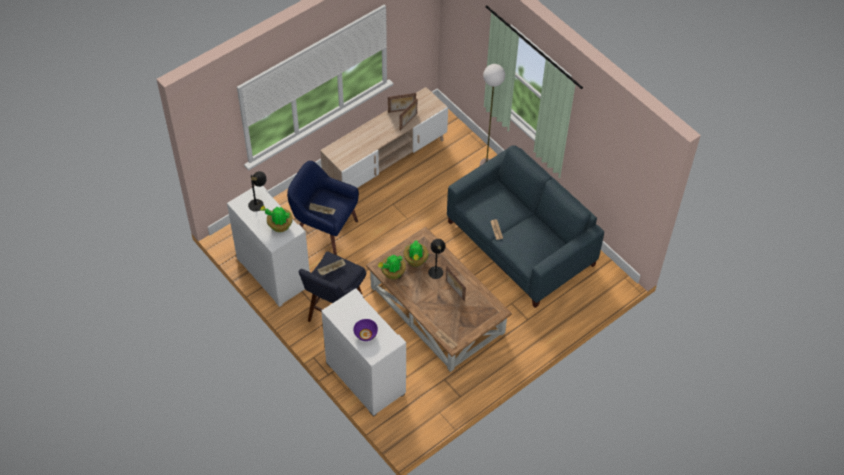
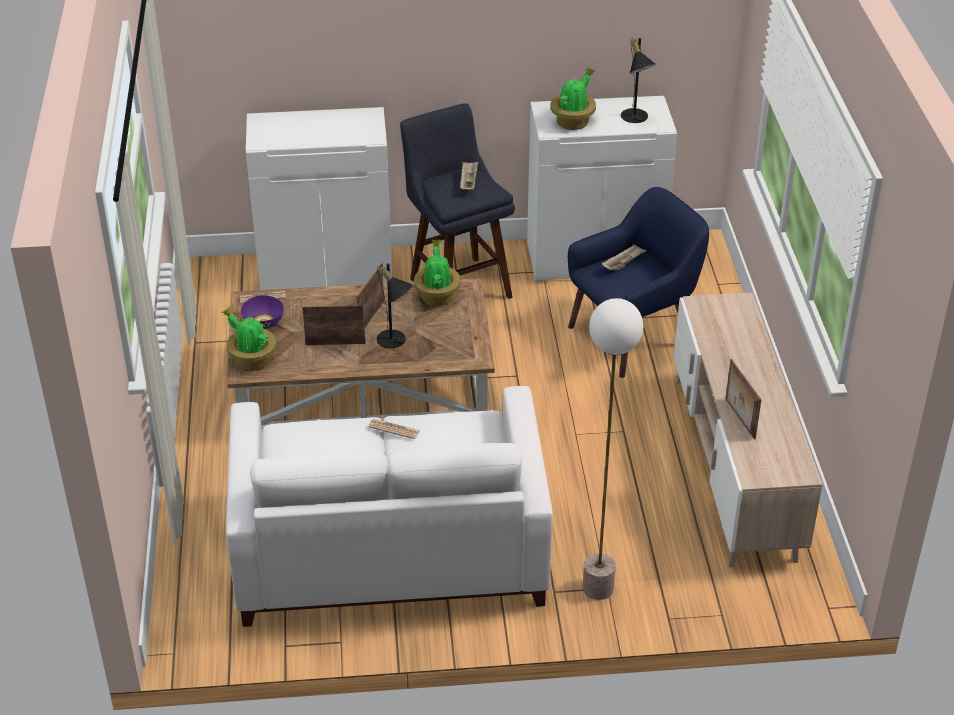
camera: 125 degrees right, 15 degrees down
purple bowl [354,319,378,341] -> purple bowl moved to [241,295,284,329]
picture frame [388,93,416,113] -> picture frame moved to [357,263,384,327]
potted plant [404,241,428,267] -> potted plant moved to [220,306,276,371]
blue sofa [447,145,604,308] -> white sofa [226,386,553,627]

